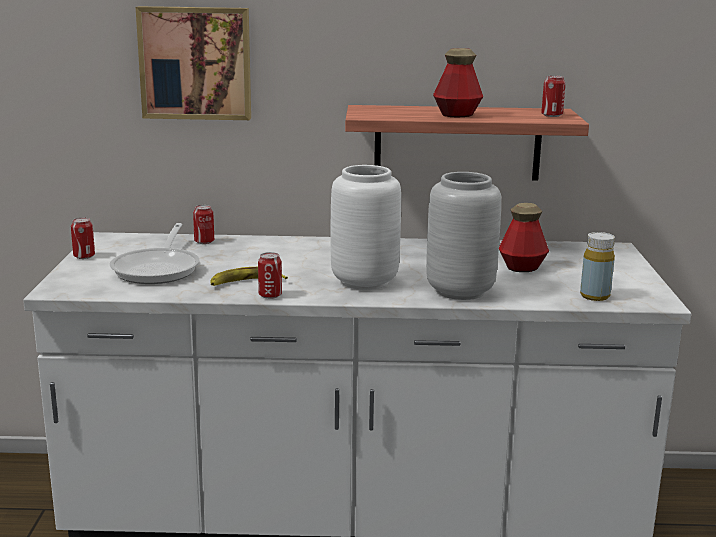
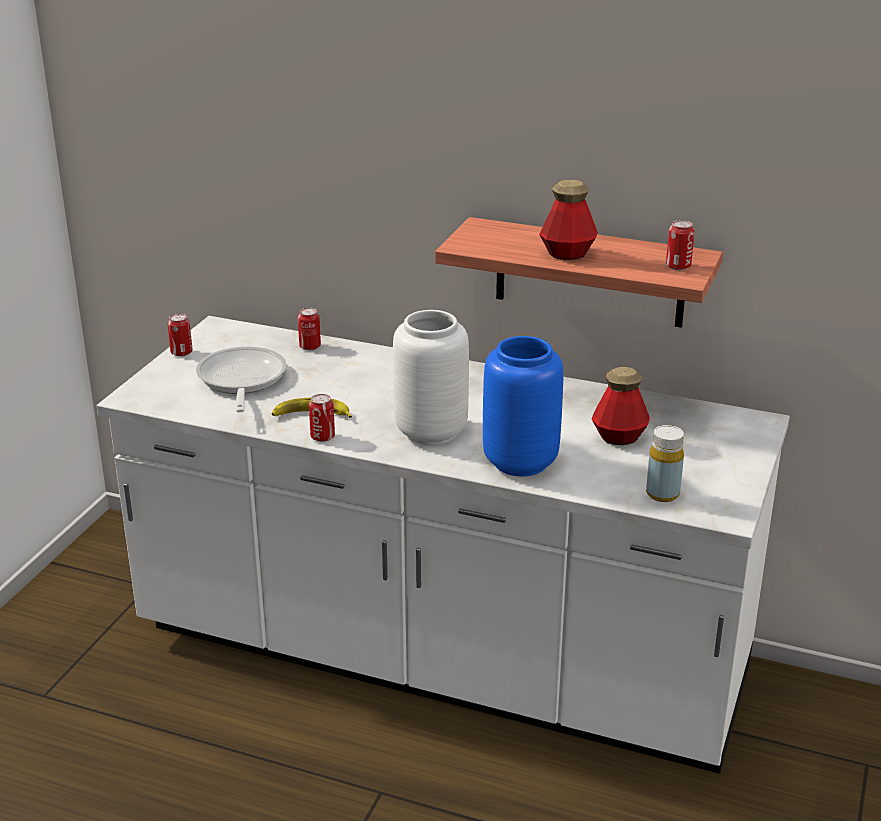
camera: 20 degrees right, 10 degrees up
frying pan [110,223,200,284] -> frying pan turned 150 degrees clockwise [196,347,287,412]
picture [136,6,251,120] -> none
grey vase [426,172,501,300] -> blue vase [483,336,563,476]

